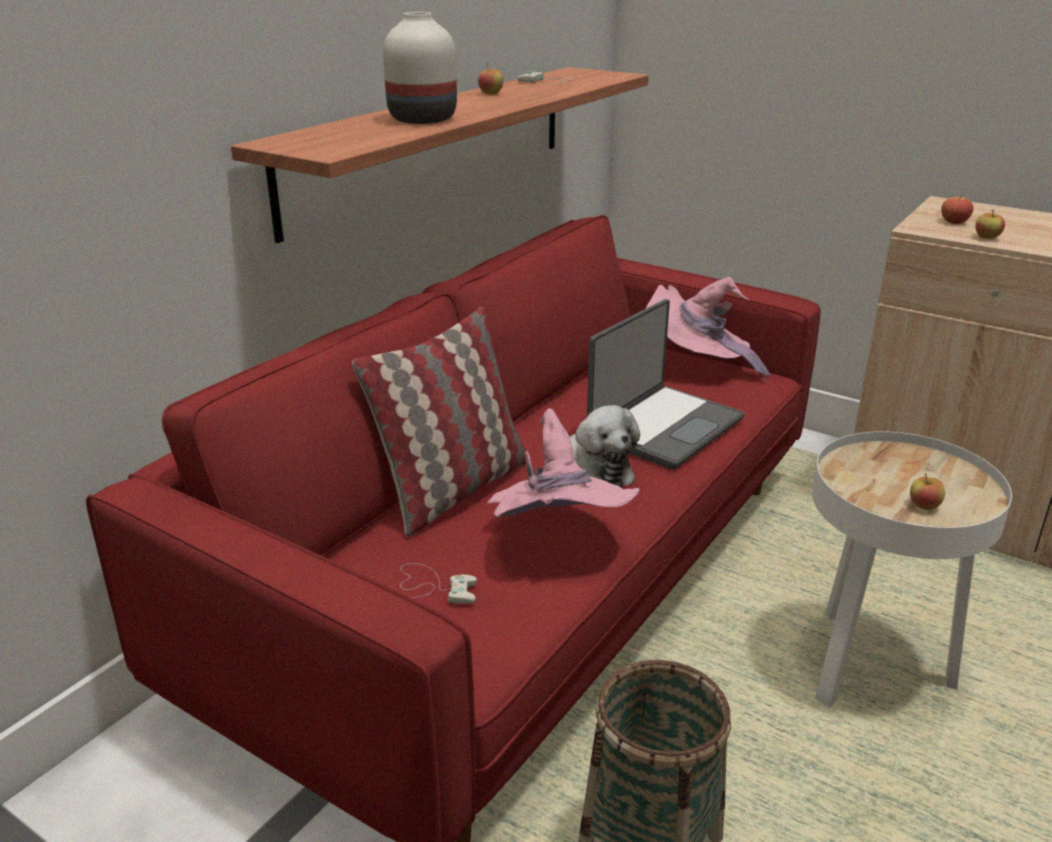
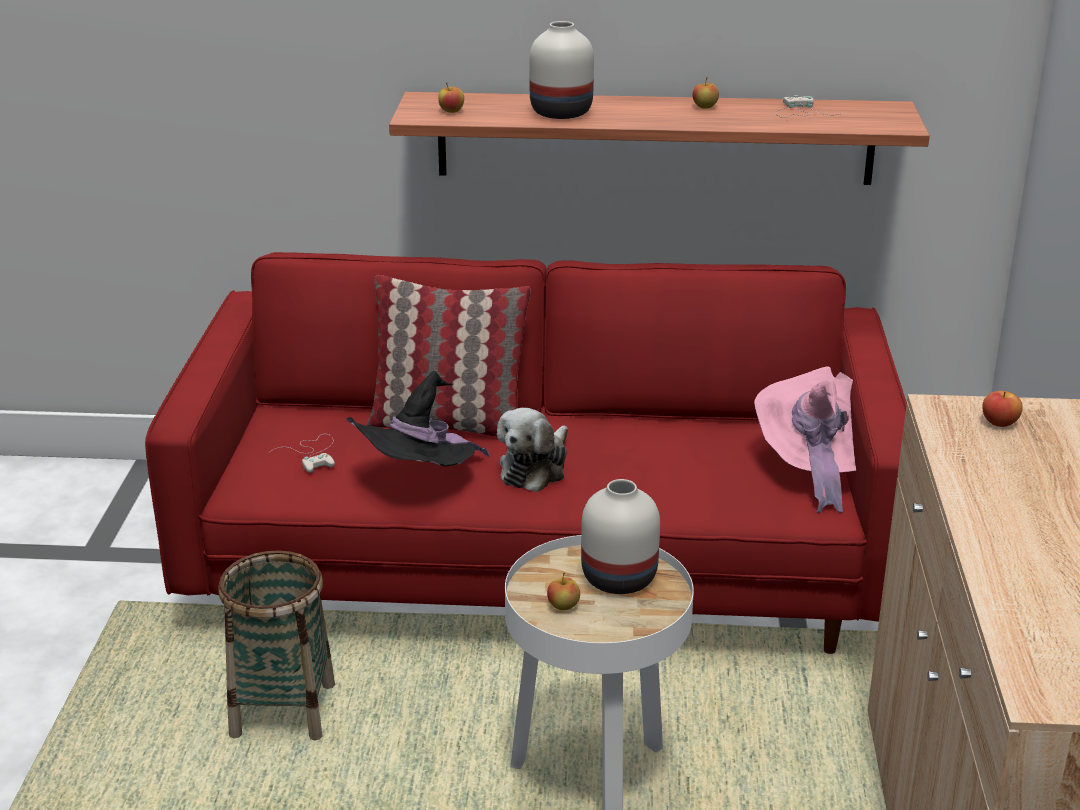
camera: 60 degrees right, 0 degrees up
pink hat [487,408,640,518] -> black hat [345,371,490,466]
laptop [587,299,744,470] -> none
apple [975,210,1005,239] -> apple moved to [438,82,464,113]
none -> white vase [581,479,660,594]

